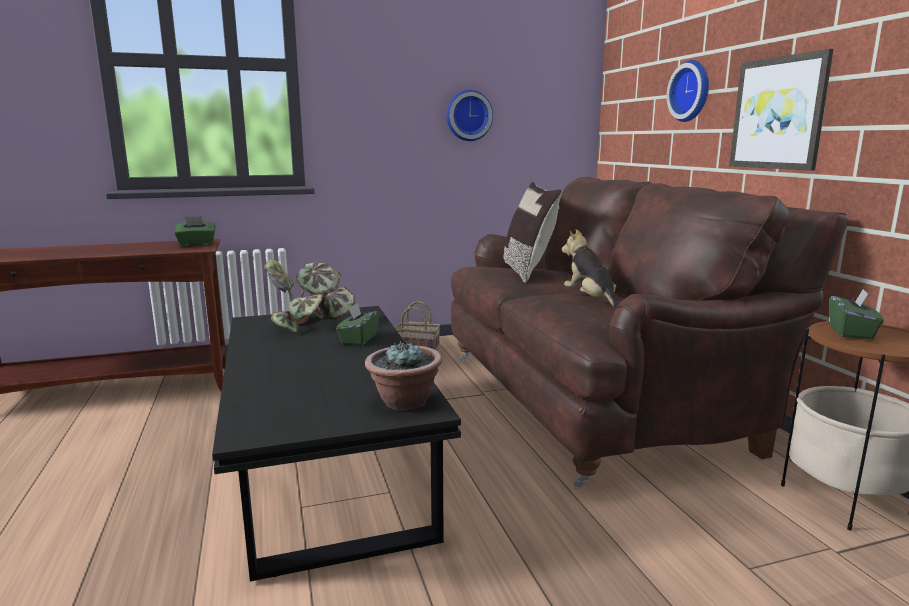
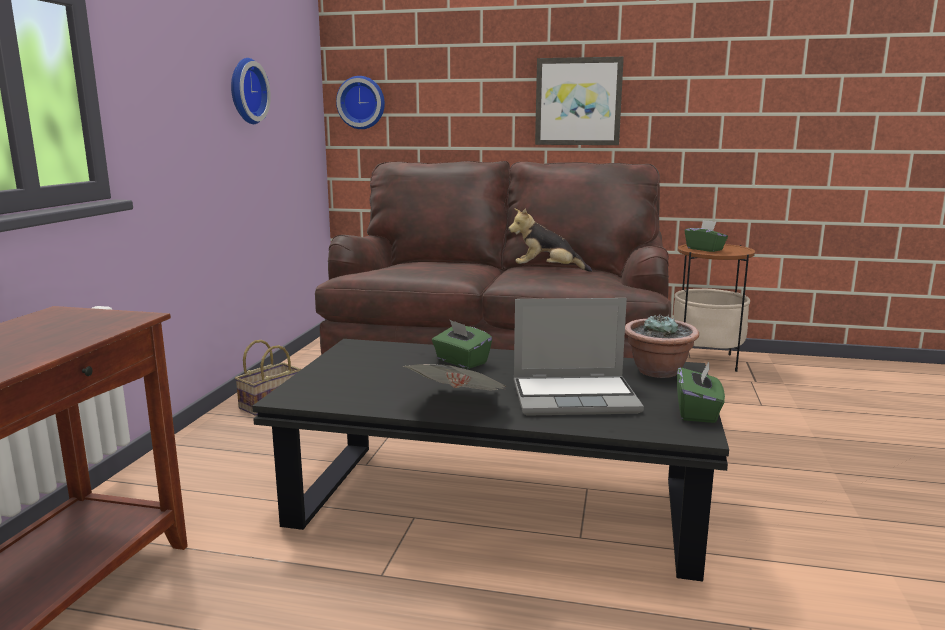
camera: 60 degrees left, 0 degrees up
green tissue box [174,216,216,247] -> green tissue box moved to [677,361,725,423]
potted plant [264,260,356,332] -> none
pillow [503,182,562,283] -> none
wall clock [666,60,709,122] -> wall clock moved to [336,76,385,129]
none -> newspaper [403,364,506,390]
none -> laptop [514,298,644,416]

